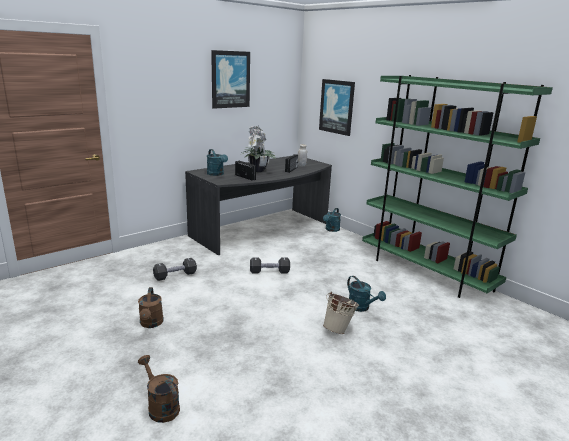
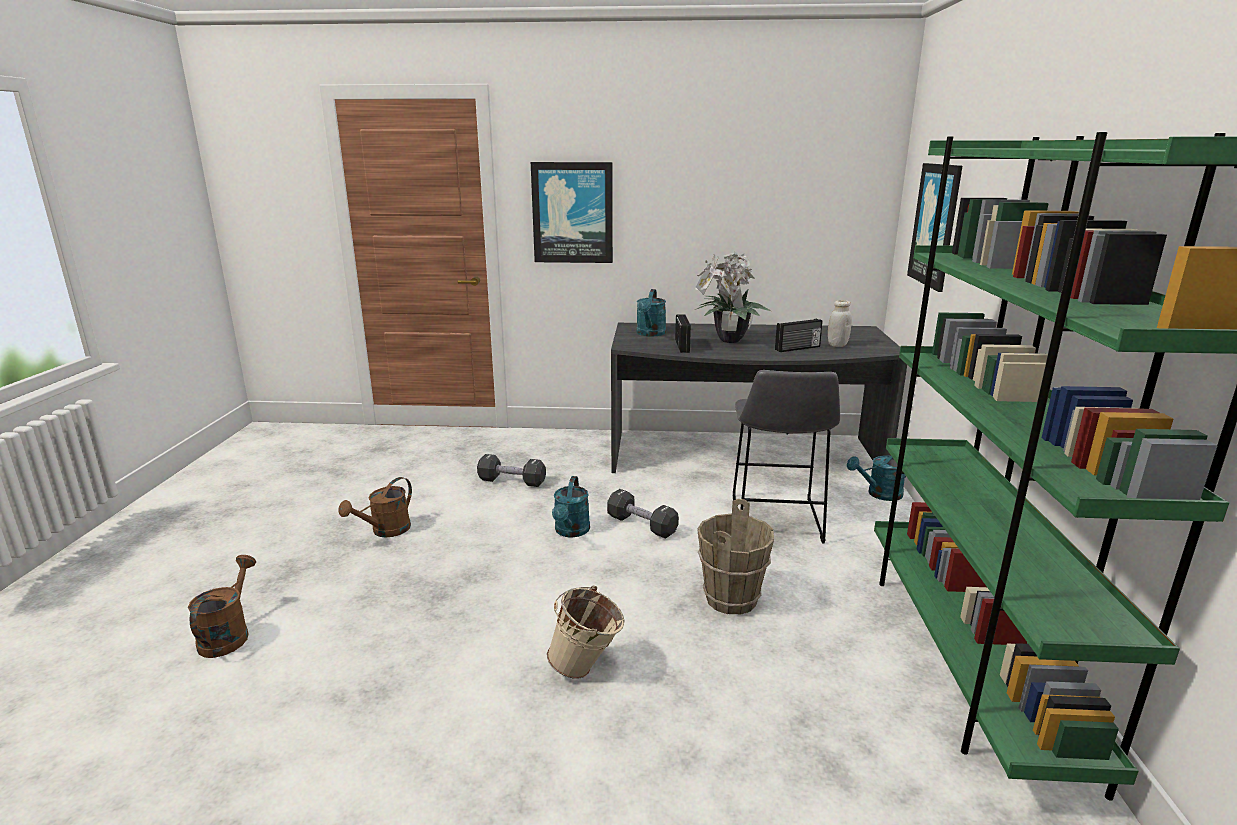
camera: 45 degrees right, 0 degrees up
picture [211,50,250,109] -> picture moved to [531,162,613,263]
turquoise watering can [347,276,386,312] -> turquoise watering can moved to [552,476,590,537]
none -> brown bucket [697,499,774,615]
none -> grey stool [733,370,840,543]

